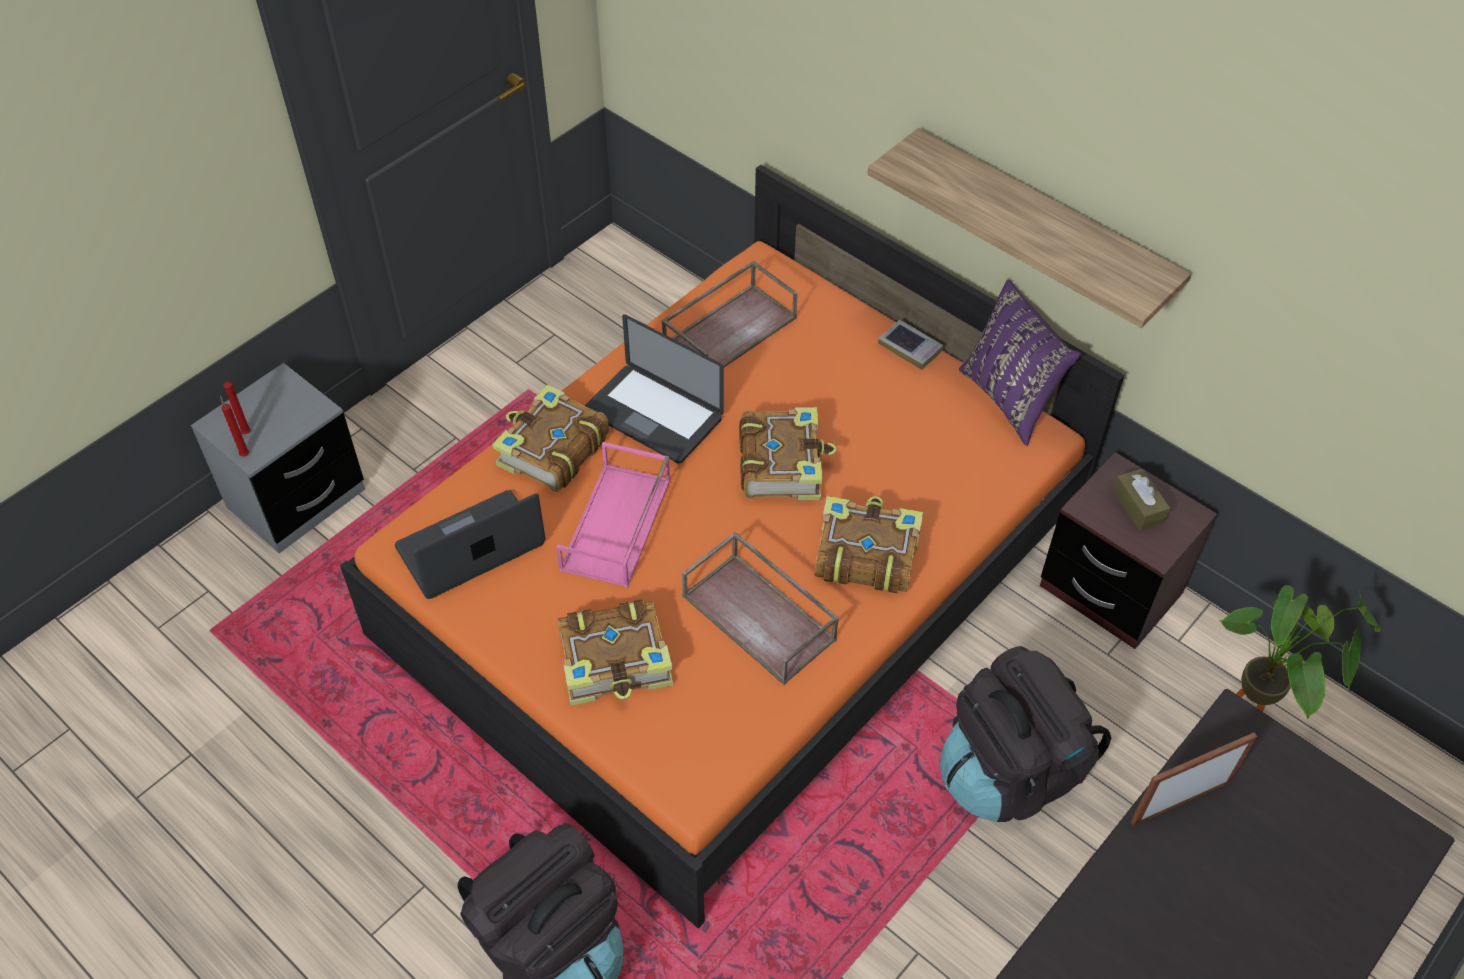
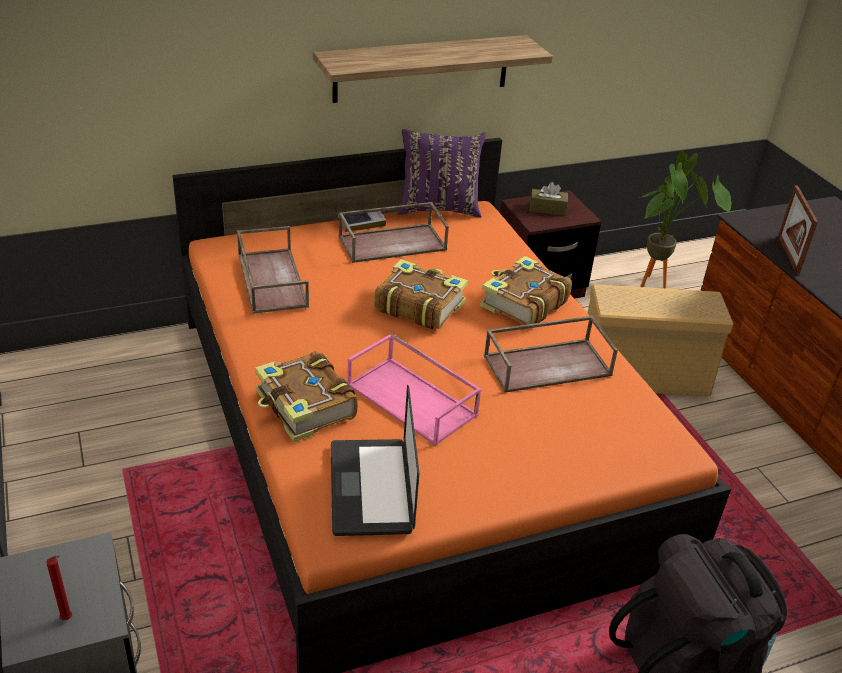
camera: 65 degrees left, 15 degrees down
red candle [220,396,249,457] -> none
book [557,599,673,705] -> none
laptop [585,314,724,464] -> none
black backpack [940,646,1111,822] -> beige storage box [588,284,734,397]
none -> brown tray [339,202,449,263]

